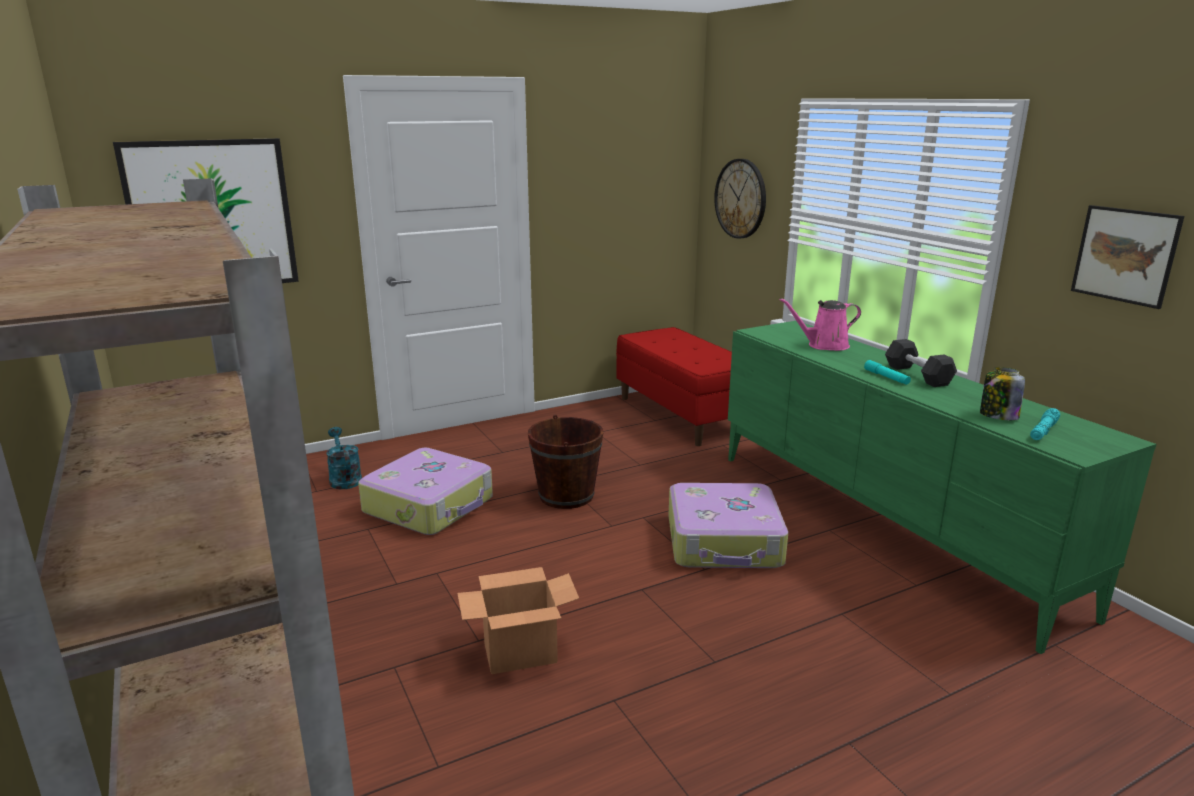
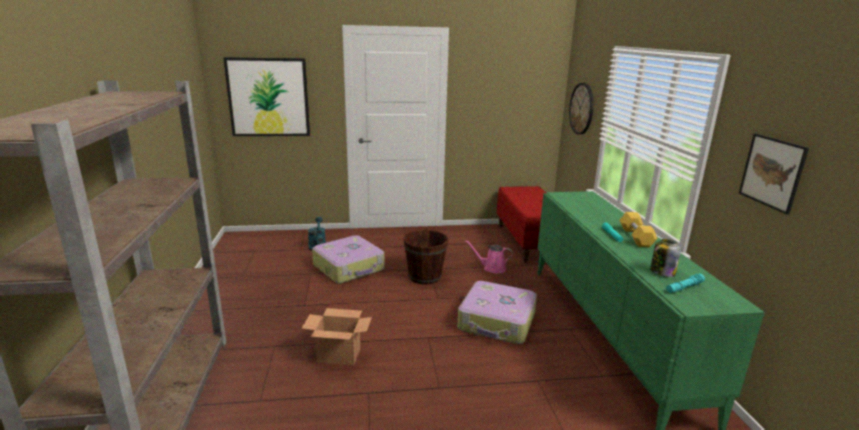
camera: 20 degrees right, 0 degrees up
pink watering can [779,298,861,351] -> pink watering can moved to [465,240,513,274]
black dumbbell [885,339,957,387] -> yellow dumbbell [619,212,658,247]

